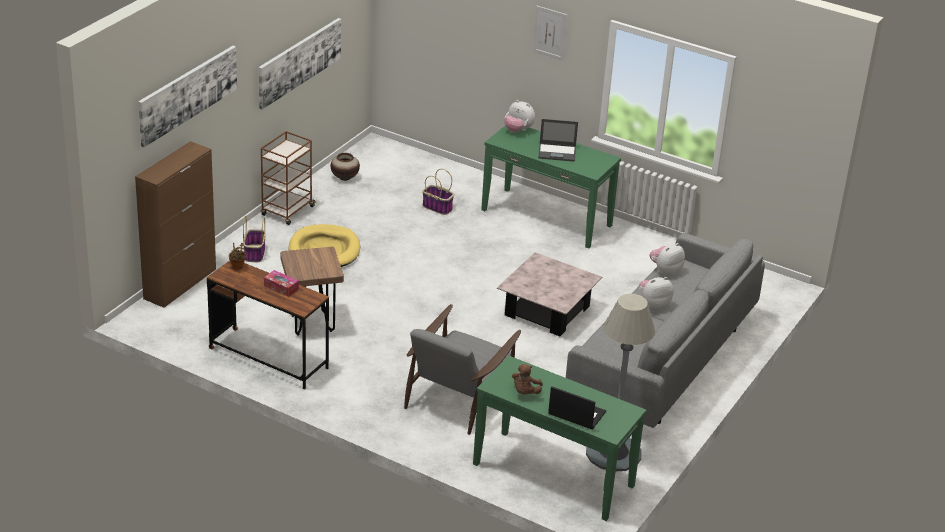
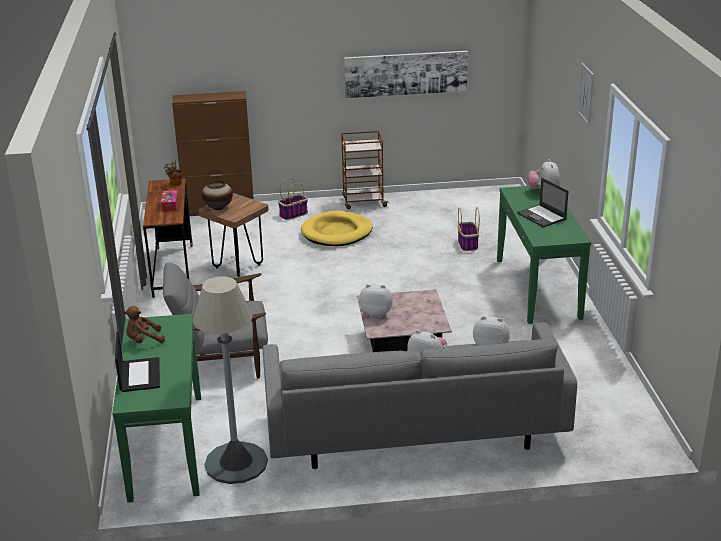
camera: 55 degrees right, 5 degrees down
picture [138,46,237,147] -> none
vase [331,153,360,181] -> vase moved to [201,180,233,210]
none -> plush toy [359,284,393,317]

